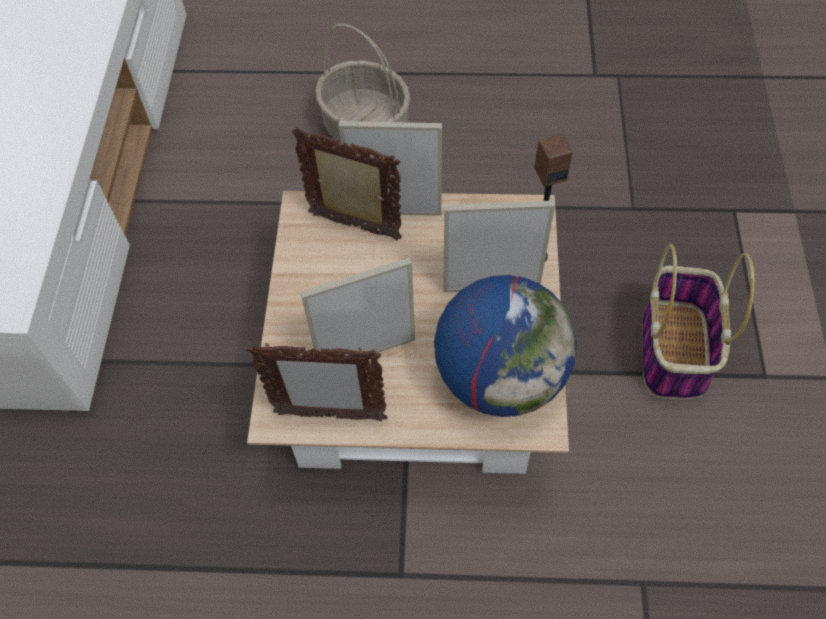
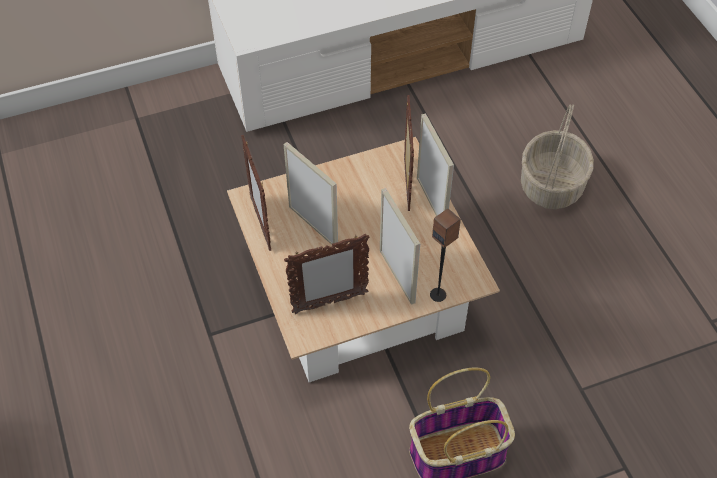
camera: 65 degrees right, 5 degrees down
globe [434,275,577,417] -> picture frame [284,234,370,314]

